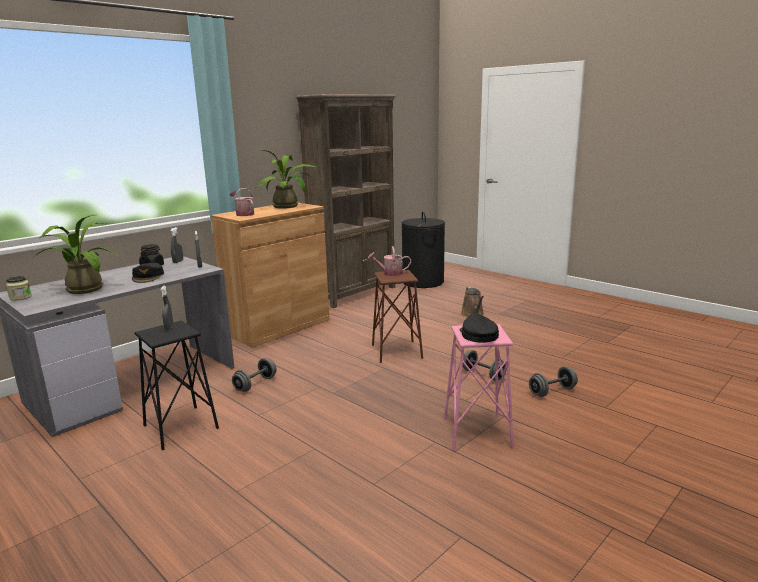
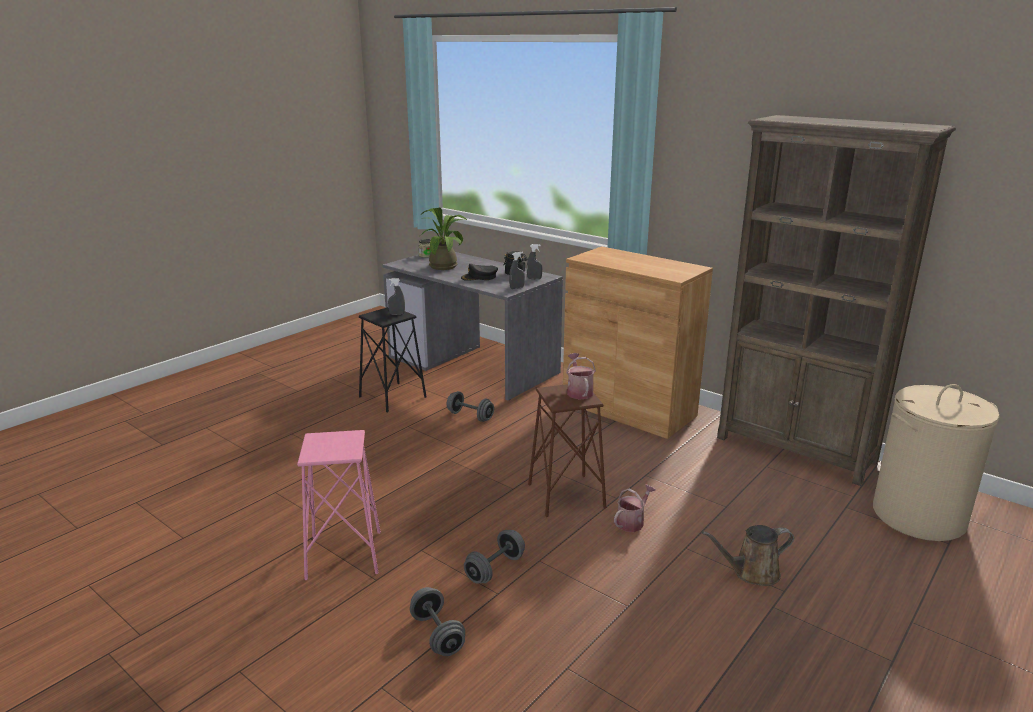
camera: 85 degrees right, 5 degrees up
watering can [230,188,254,216] -> watering can moved to [614,484,656,532]
potted plant [256,150,316,209] -> none
black laundry basket [401,212,445,288] -> beige laundry basket [873,384,1000,541]
black cap [460,313,499,343] -> none

